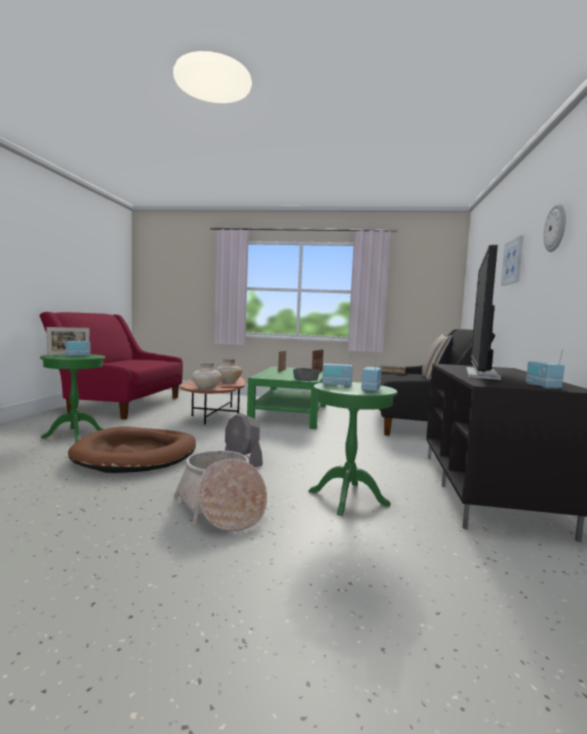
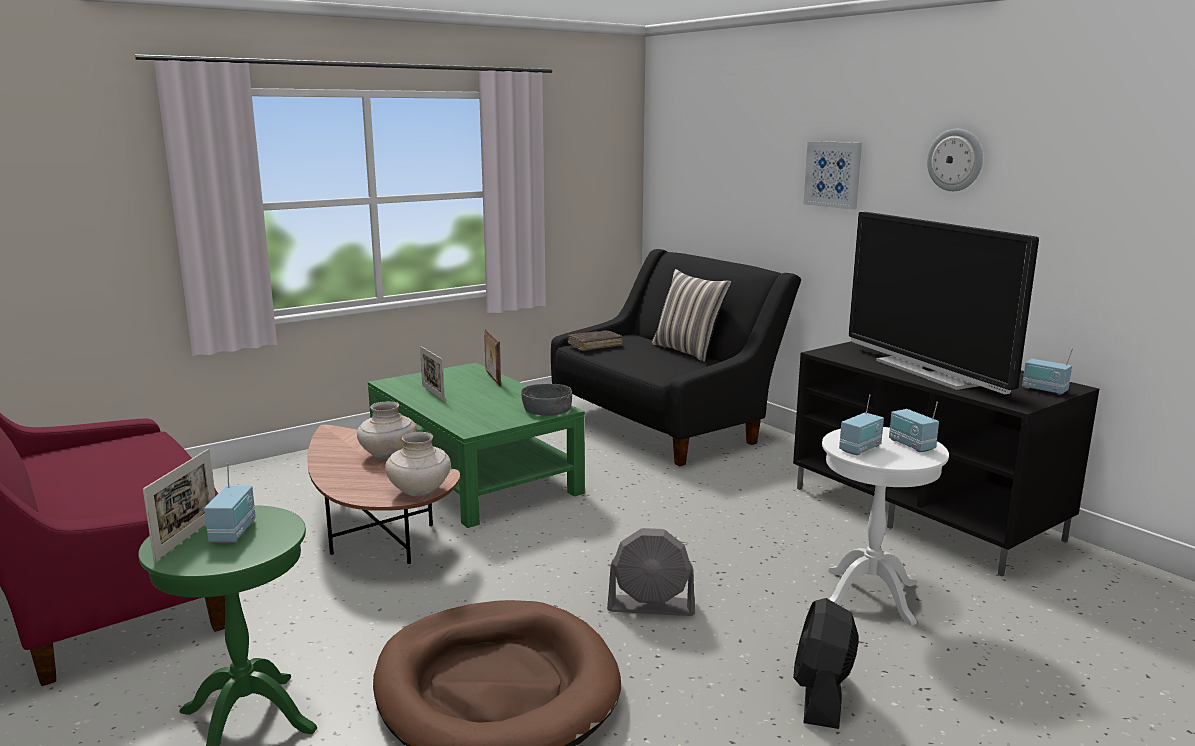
camera: 45 degrees left, 10 degrees up
basket [174,450,267,531] -> black fan [793,598,859,729]
green side table [308,382,397,516] -> white side table [822,427,949,626]

